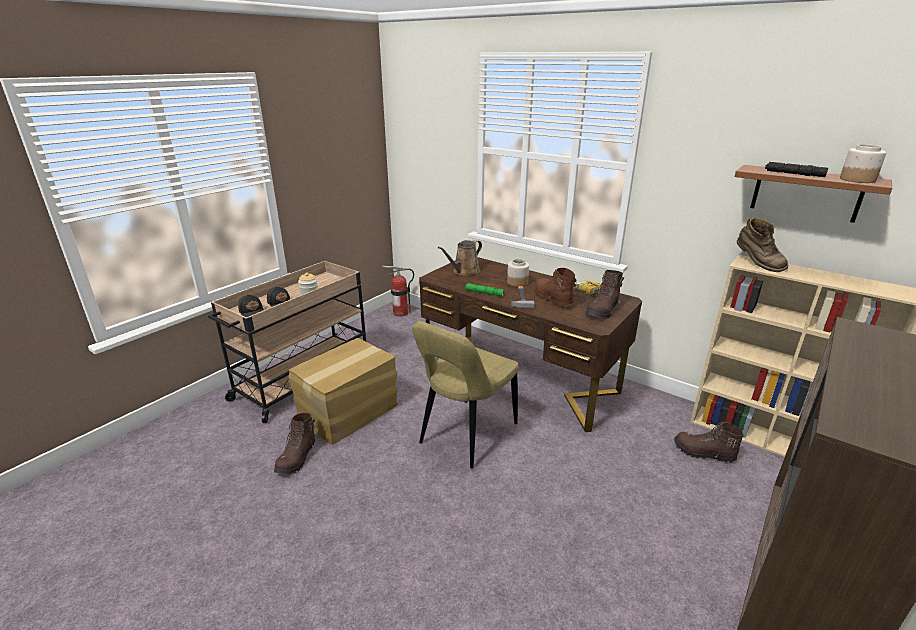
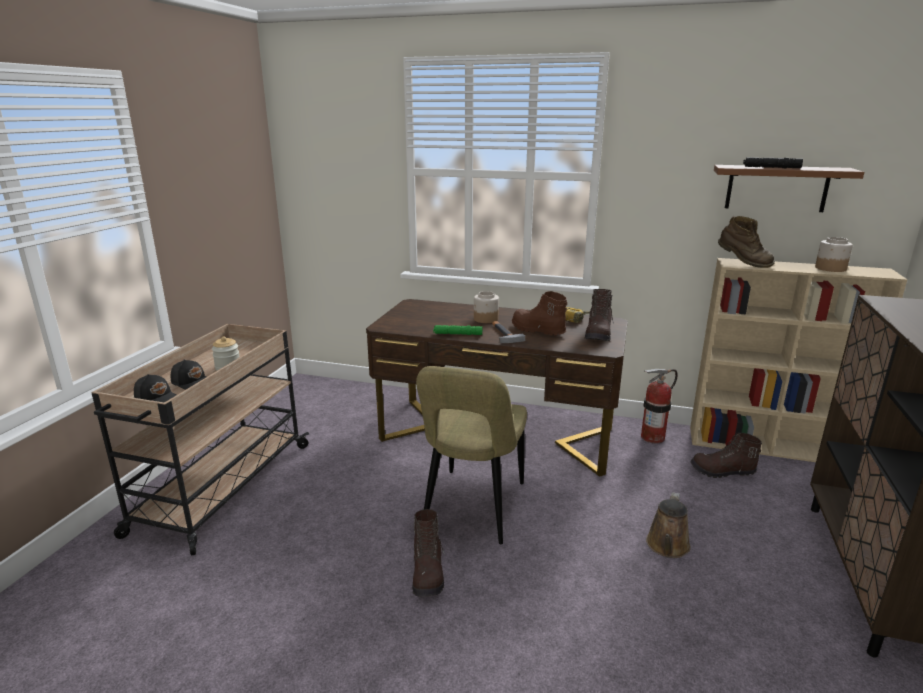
camera: 20 degrees left, 5 degrees down
brown boot [274,413,315,475] -> brown boot moved to [412,509,445,596]
cardboard box [288,338,398,445] -> none
fire extinguisher [383,266,414,317] -> fire extinguisher moved to [641,369,678,444]
brown watering can [438,240,482,276] -> brown watering can moved to [646,492,691,558]
jar [840,144,886,183] -> jar moved to [815,237,853,272]

